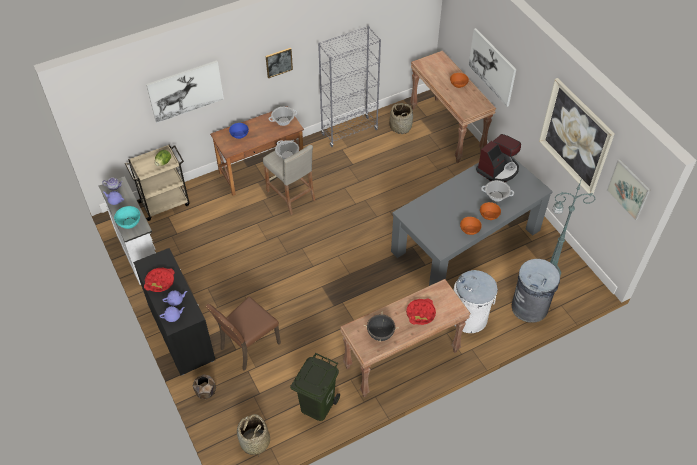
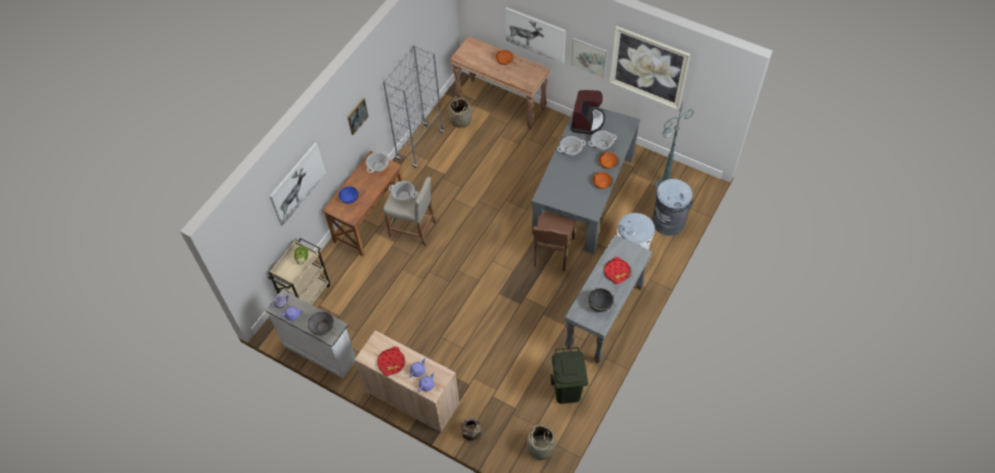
camera: 30 degrees left, 5 degrees up
turquoise bowl [114,206,140,229] -> grey bowl [308,311,334,335]
black cabinet [133,248,215,376] -> beige cabinet [354,330,460,432]
brown chair [205,296,281,371] -> brown chair moved to [533,212,576,272]
brown console table [340,279,471,397] -> grey console table [564,234,652,364]
picture [606,159,650,221] -> picture moved to [571,37,608,78]
none -> cooking pot [557,136,586,156]

